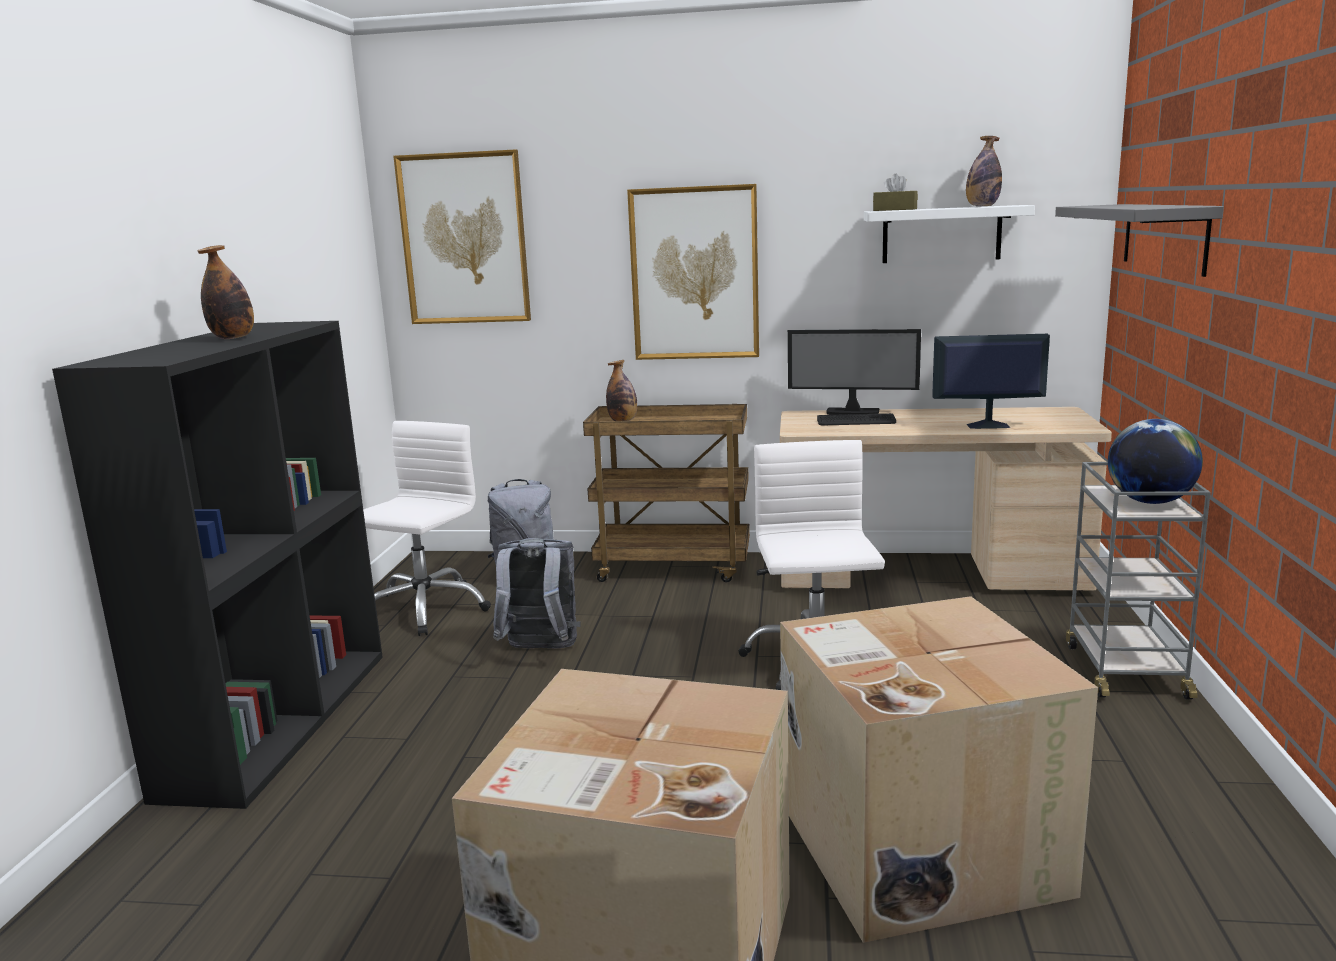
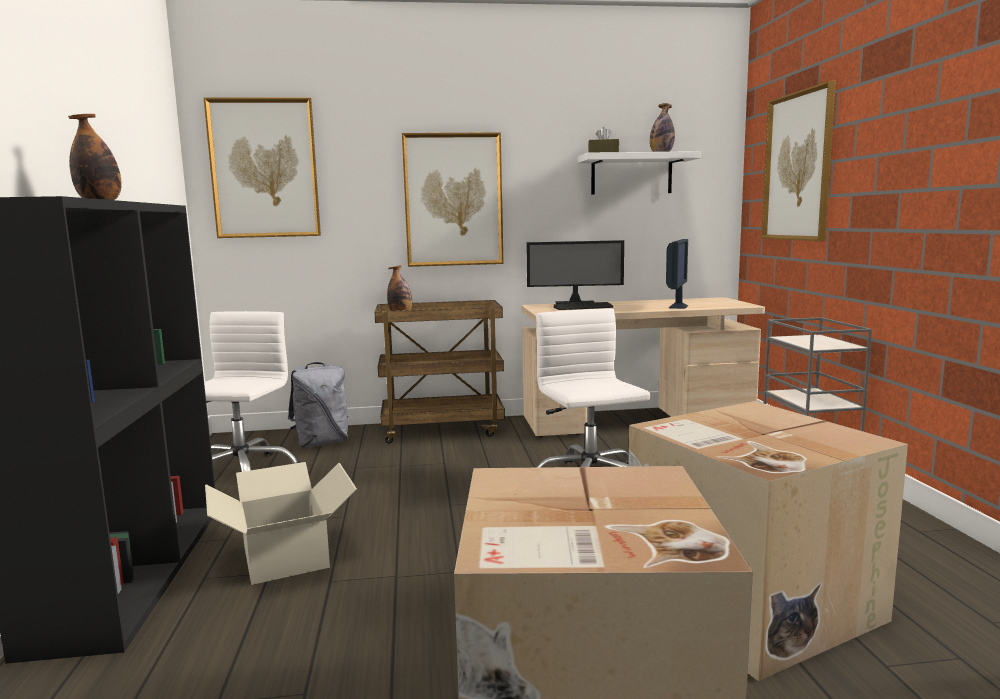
camera: 15 degrees left, 5 degrees down
grey backpack [493,538,580,648] -> none
monitor [932,334,1050,429] -> monitor turned 120 degrees clockwise [666,239,689,309]
grey shelf [1055,204,1224,277] -> picture [761,81,836,241]
globe [1108,419,1203,504] -> none
none -> cardboard box [205,462,357,585]

